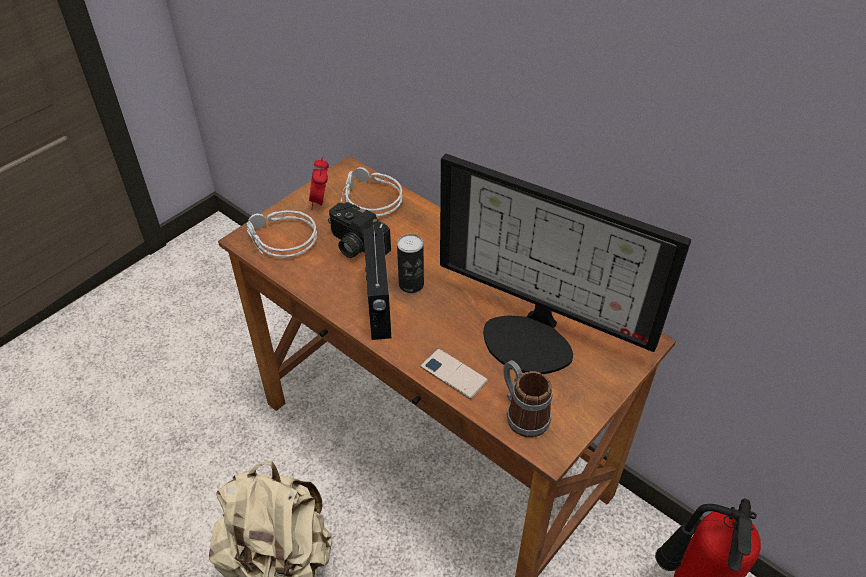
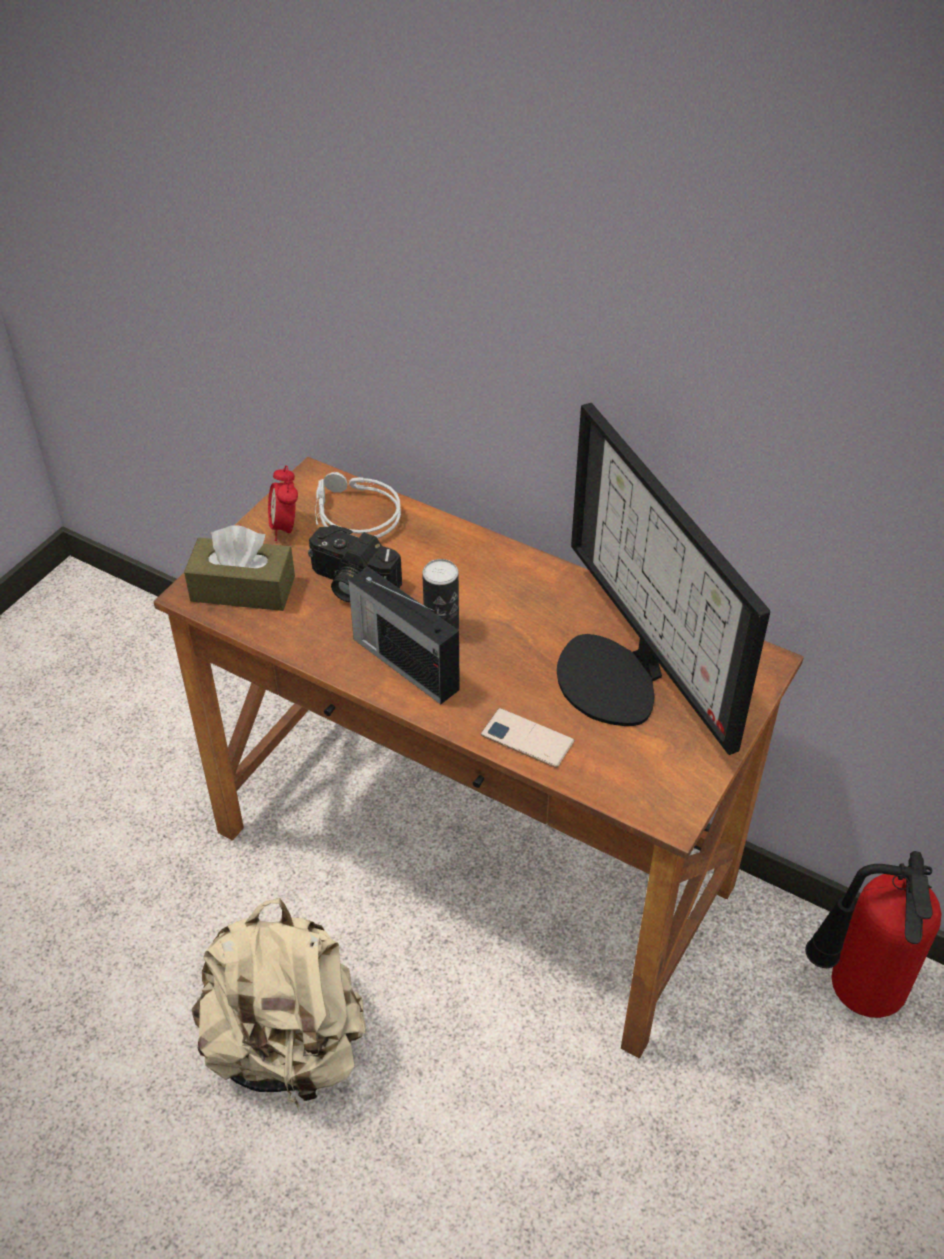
camera: 10 degrees left, 0 degrees up
grey headphones [246,210,317,258] -> brown tissue box [184,525,295,611]
radio [363,223,391,340] -> radio turned 150 degrees clockwise [348,567,460,704]
monitor [440,154,691,374] -> monitor turned 45 degrees clockwise [557,403,770,755]
mug [503,360,553,438] -> none

